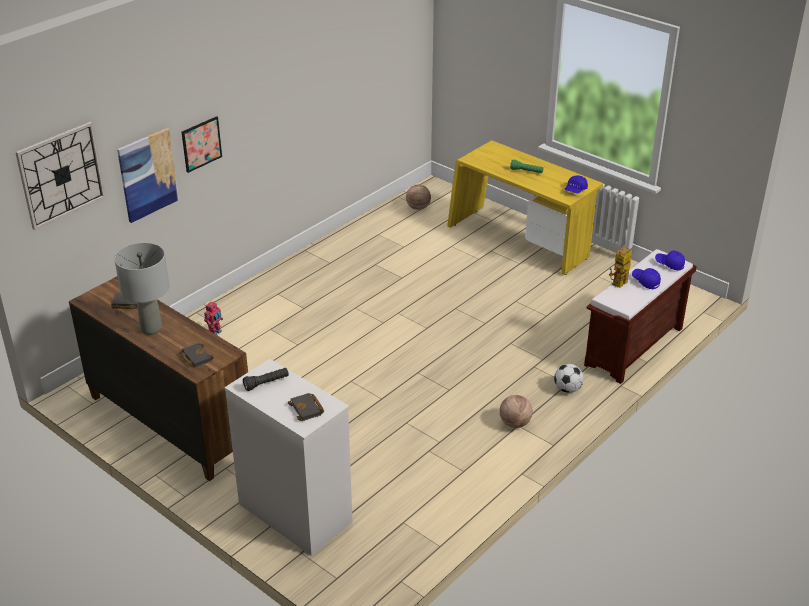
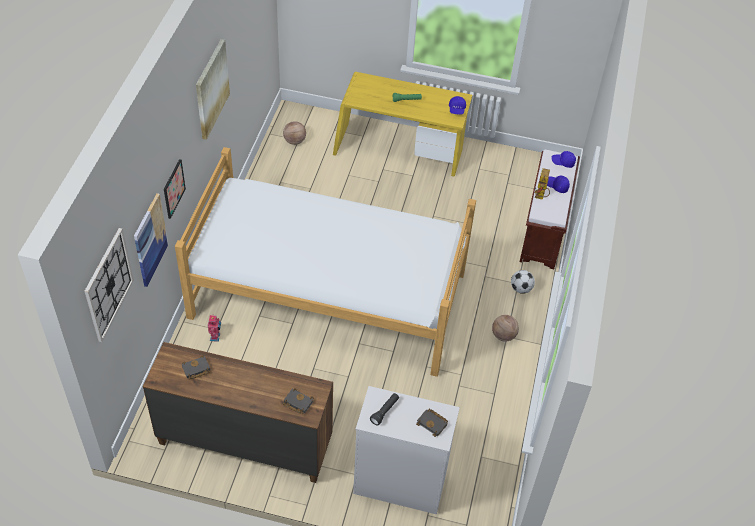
camera: 30 degrees left, 15 degrees up
grey table lamp [114,243,170,335] -> none
none -> bed [175,147,476,377]
none -> picture [196,39,230,140]

